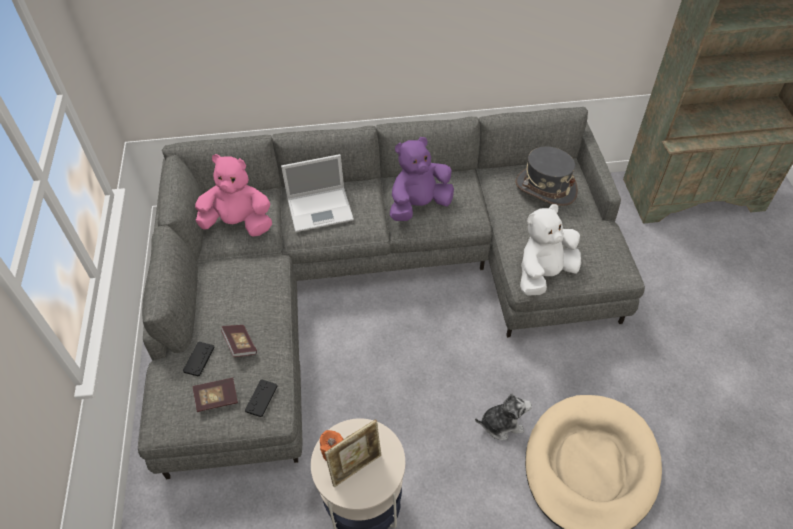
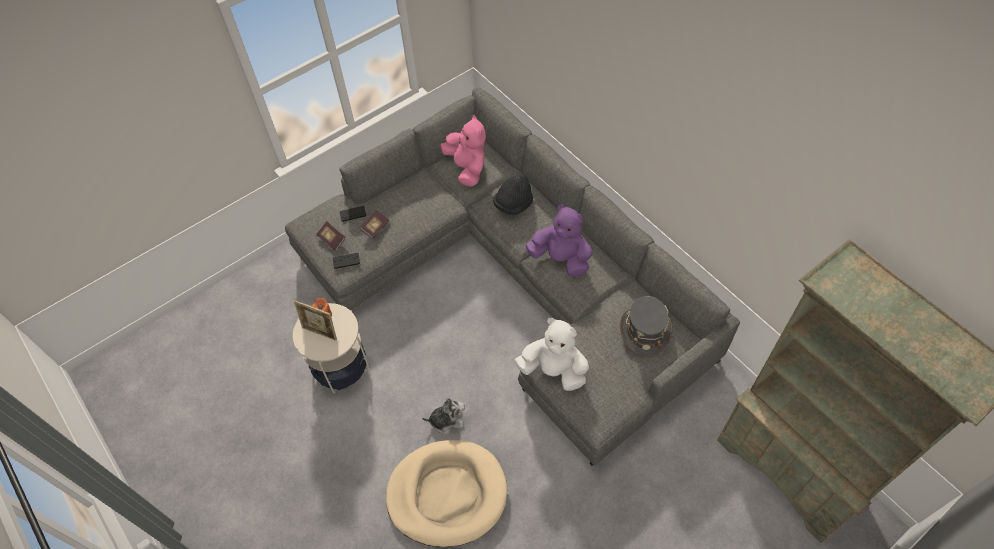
camera: 60 degrees right, 5 degrees up
laptop [281,154,354,232] -> black hat [493,175,533,215]
plush toy [475,393,532,440] -> plush toy turned 60 degrees counterclockwise [422,398,465,434]

